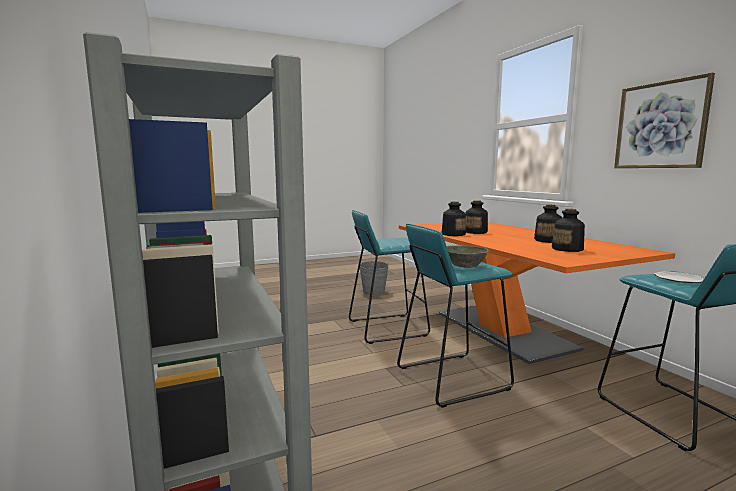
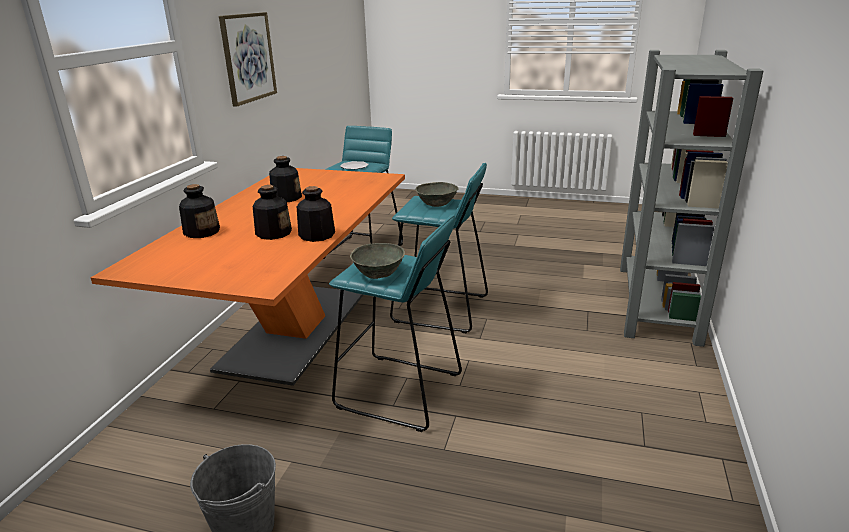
camera: 140 degrees left, 15 degrees up
bottle [552,209,585,252] -> bottle moved to [179,184,220,238]
none -> grey bowl [350,243,405,279]

